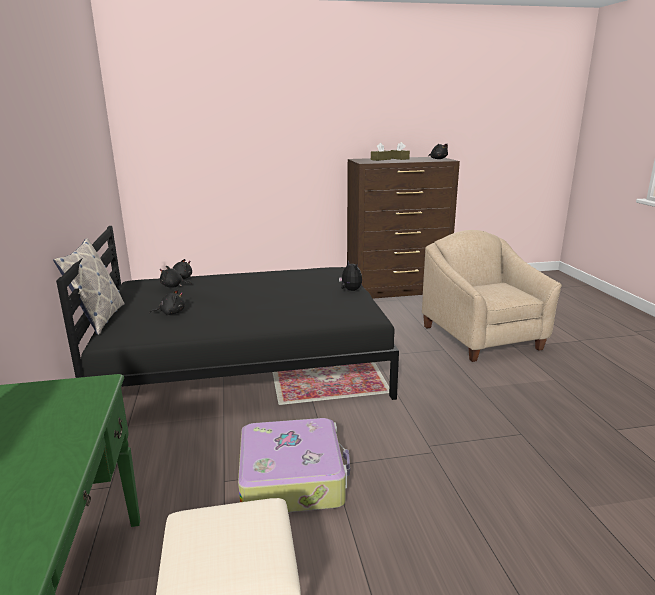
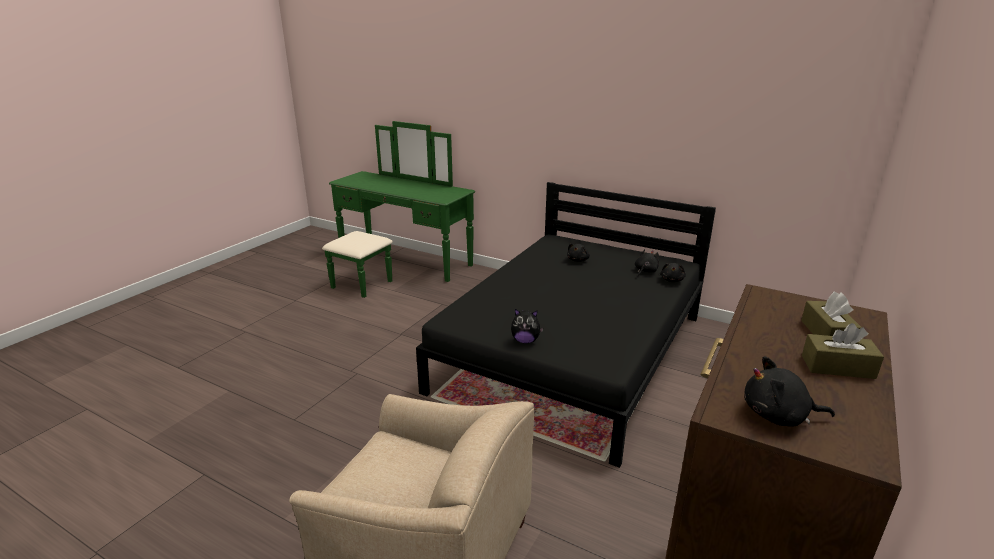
camera: 130 degrees right, 5 degrees up
pillow [53,238,124,335] -> none
suitcase [238,418,350,512] -> none

